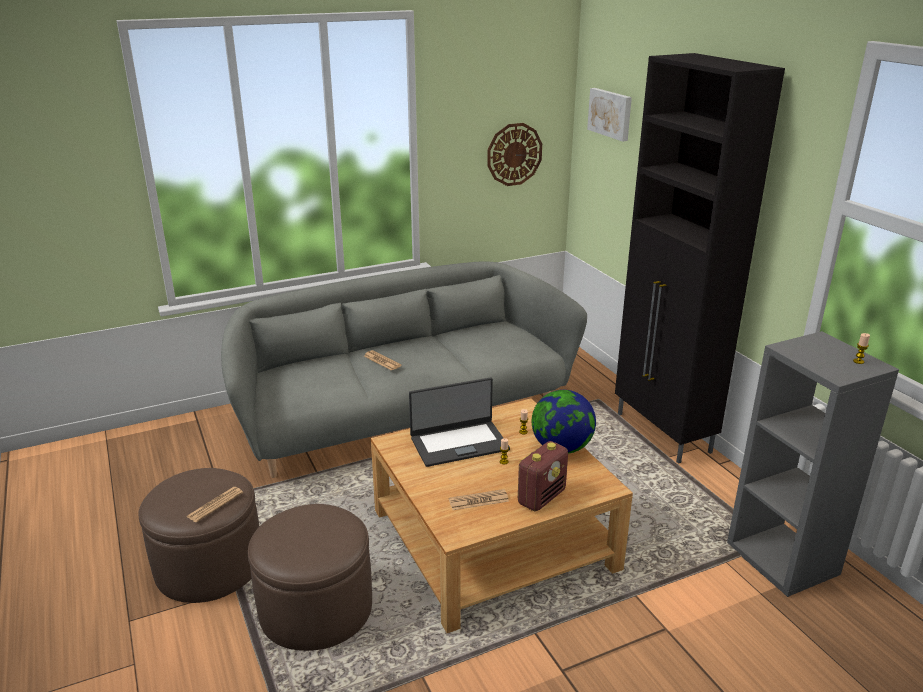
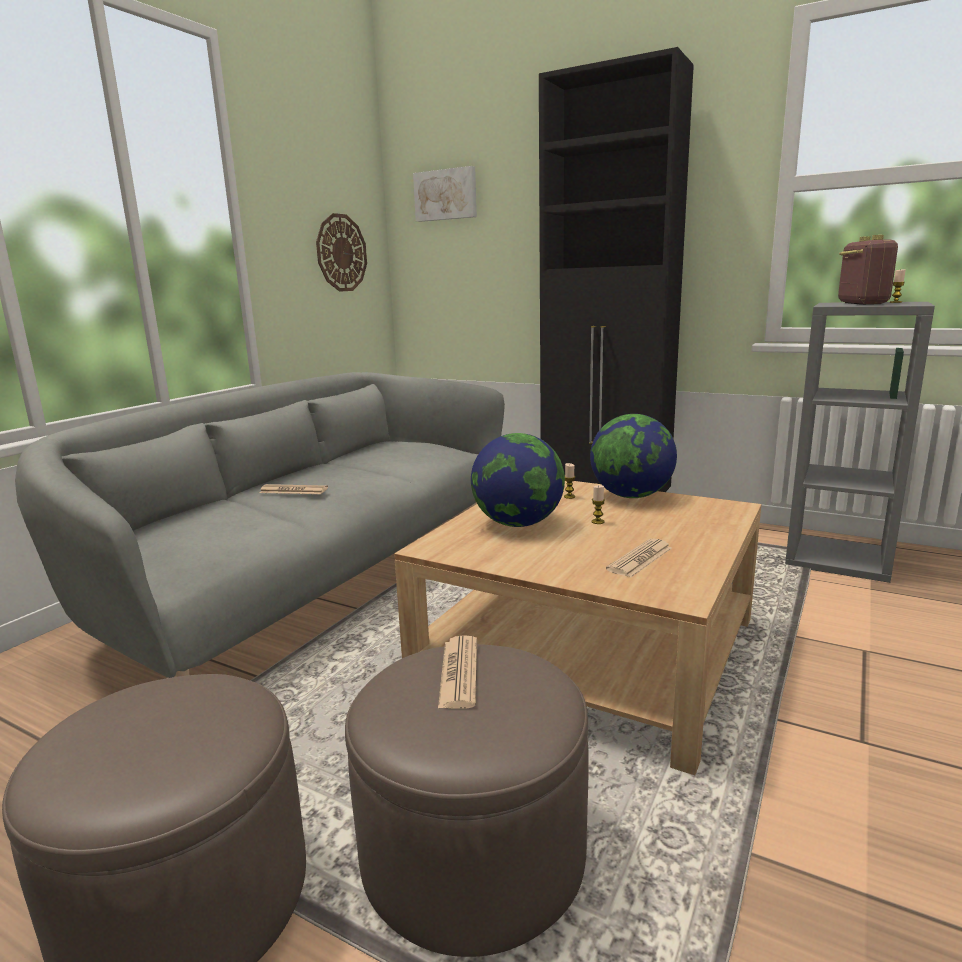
camera: 35 degrees left, 10 degrees down
newspaper [186,487,243,522] -> newspaper moved to [438,635,477,709]
laptop [409,378,510,467] -> globe [471,433,565,527]
radio [518,441,568,512] -> radio moved to [838,235,898,305]

